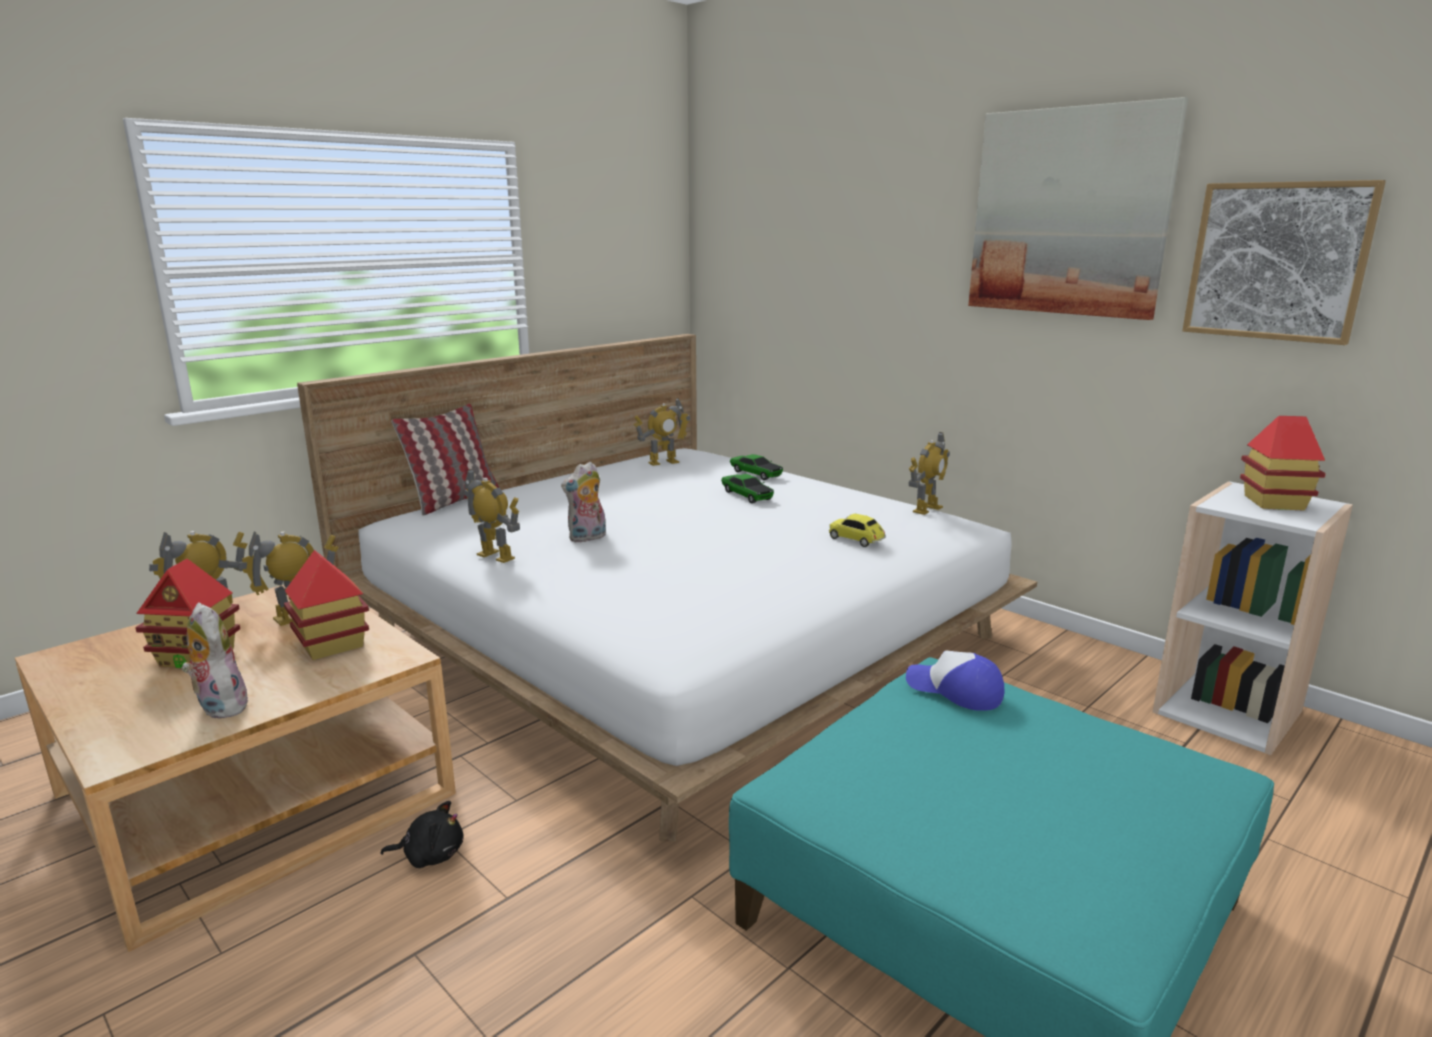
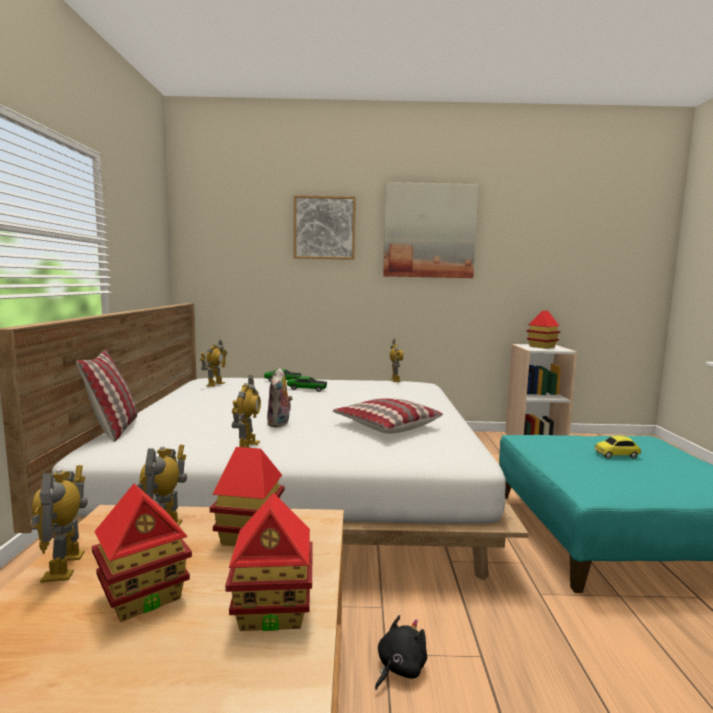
camera: 45 degrees left, 10 degrees down
plush toy [181,603,248,719] -> toy house [225,493,313,631]
toy robot [464,469,520,563] -> toy robot turned 105 degrees clockwise [232,375,261,448]
toy car [829,514,886,547] -> toy car moved to [594,436,641,459]
cap [906,650,1005,711] -> none
picture [1182,180,1386,345] -> picture moved to [294,195,356,260]
none -> pillow [333,398,443,434]

